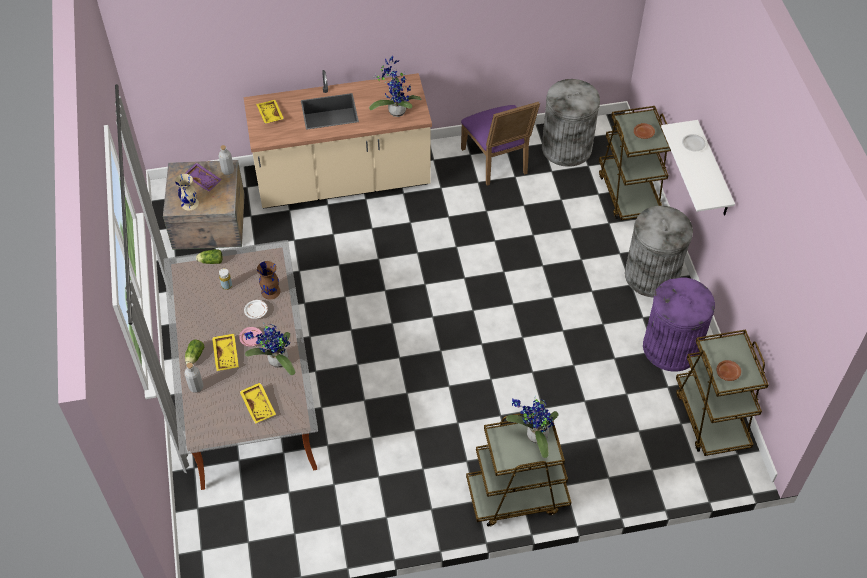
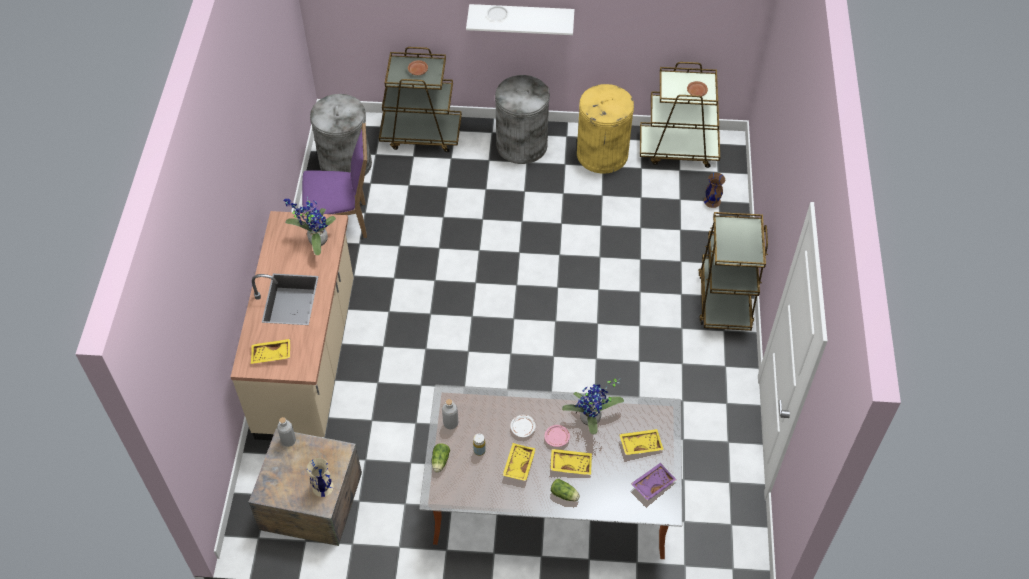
camera: 75 degrees left, 0 degrees up
purple tray [185,163,222,192] -> purple tray moved to [631,463,677,501]
grey bottle [185,363,203,393] -> grey bottle moved to [442,399,459,430]
brown vase [257,261,280,299] -> brown vase moved to [704,173,725,208]
potted plant [506,395,559,458] -> none
purple trash can [643,277,715,372] -> yellow trash can [577,84,634,174]
none -> yellow tray [502,443,536,481]

